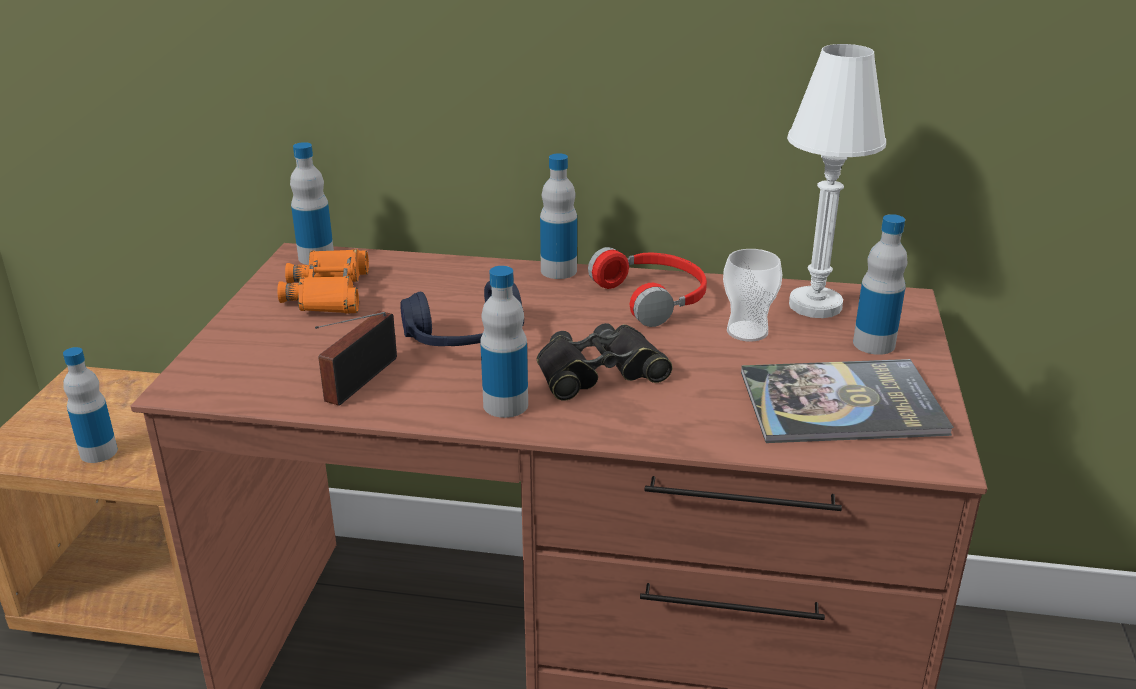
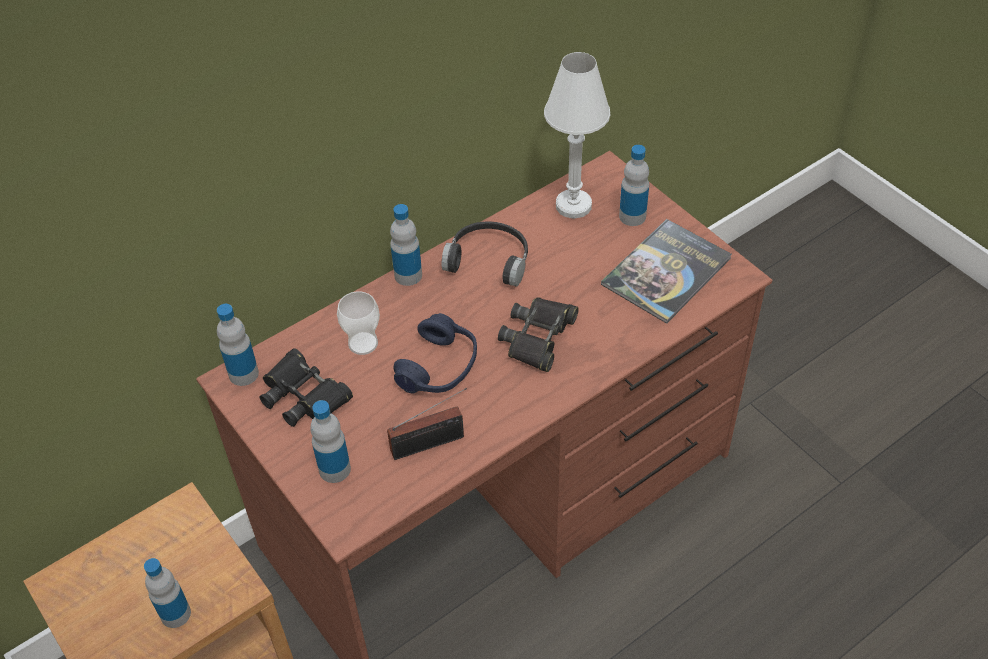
camera: 45 degrees left, 20 degrees up
orange binoculars [277,249,369,314] -> black binoculars [259,348,353,427]
radio [315,311,397,406] -> radio turned 90 degrees counterclockwise [387,388,467,460]
bottle [480,266,528,418] -> bottle moved to [310,400,351,483]
red headphones [588,247,707,327] -> black headphones [442,221,528,287]
cup [723,249,783,342] -> cup moved to [337,291,380,355]

